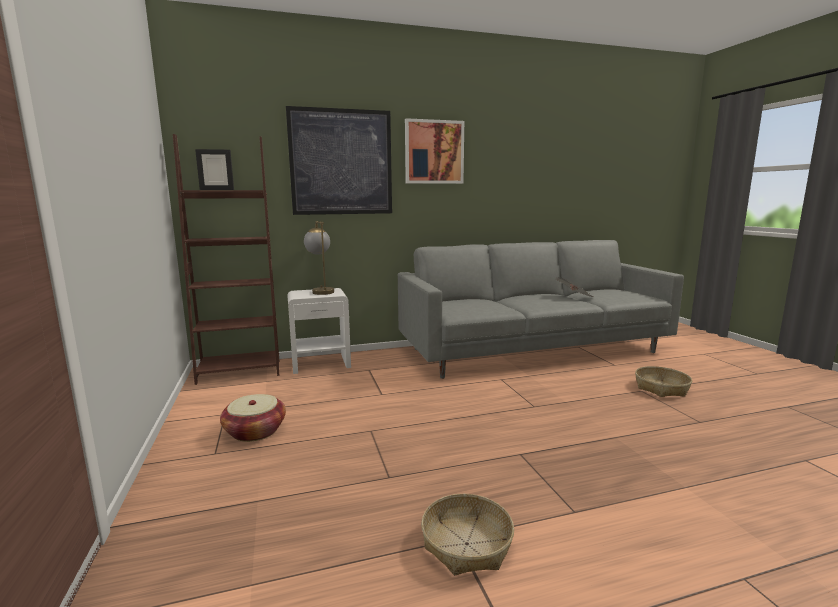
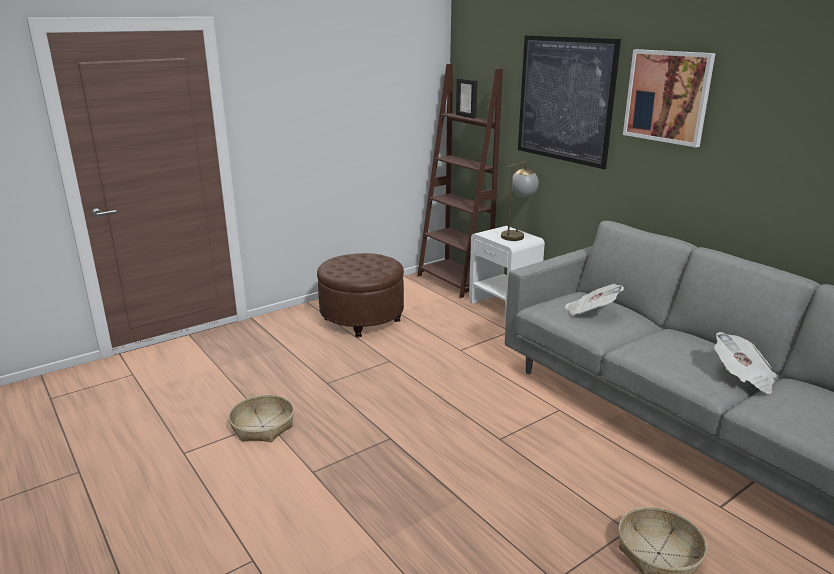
camera: 70 degrees right, 10 degrees up
basket [220,394,286,442] -> brown ottoman [317,253,404,337]
none -> newspaper [565,284,624,316]

